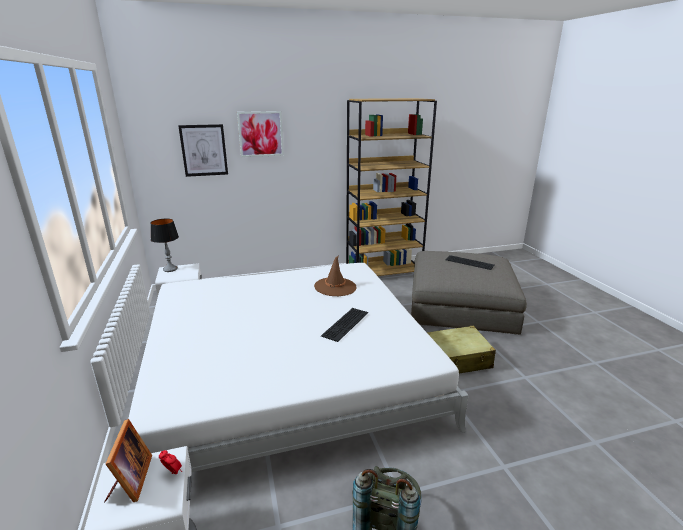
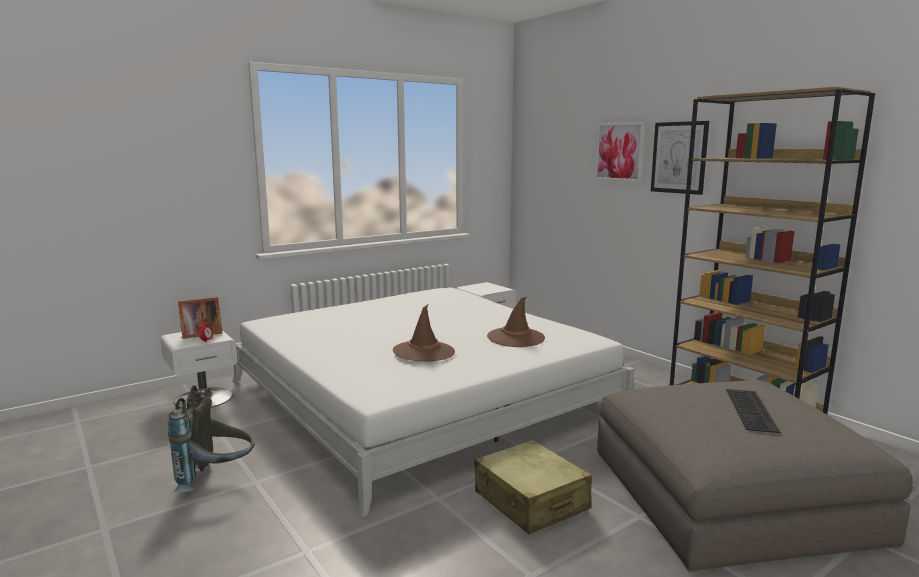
camera: 70 degrees right, 10 degrees down
table lamp [151,219,179,272] -> none
picture [178,124,228,177] -> picture moved to [651,121,709,195]
keyboard [321,308,368,342] -> brown hat [393,304,455,361]

